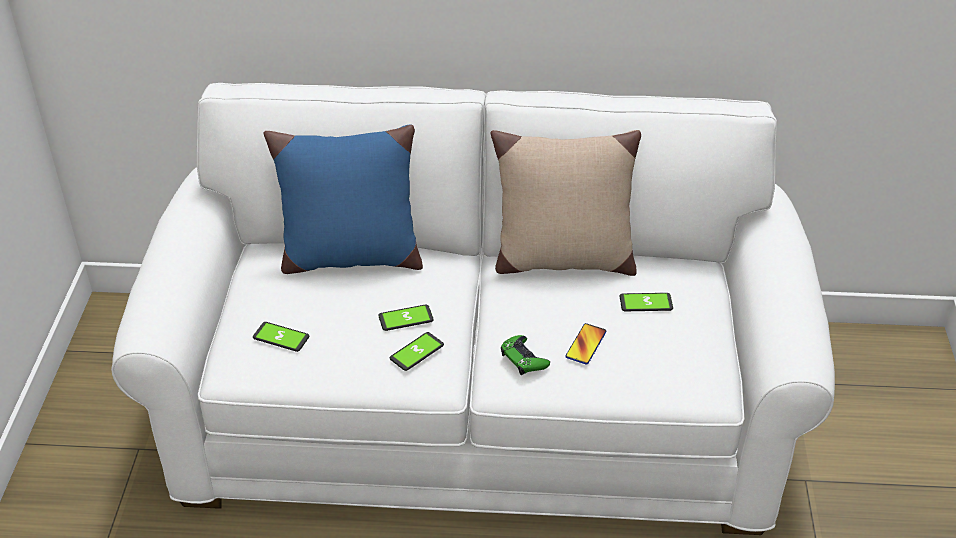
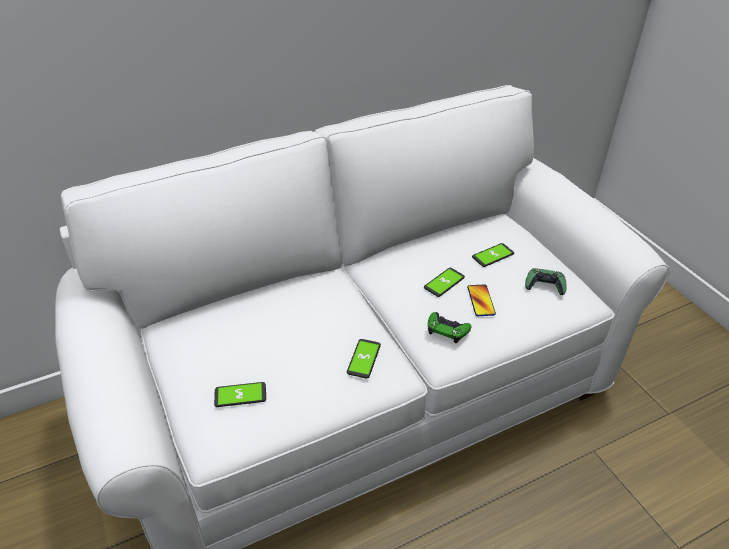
camera: 30 degrees left, 0 degrees up
blue pillow [264,124,423,274] -> none
phone [378,305,434,331] -> phone moved to [424,268,465,297]
beige pillow [491,130,641,276] -> none
none -> green game controller [525,268,567,295]

